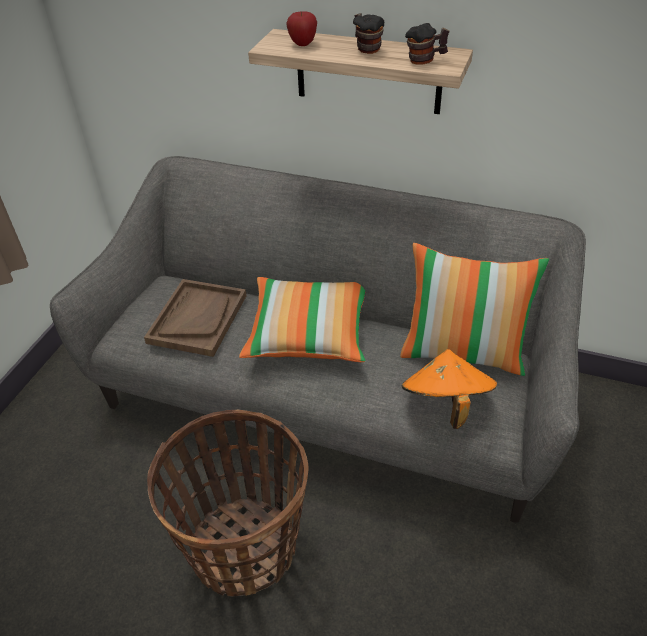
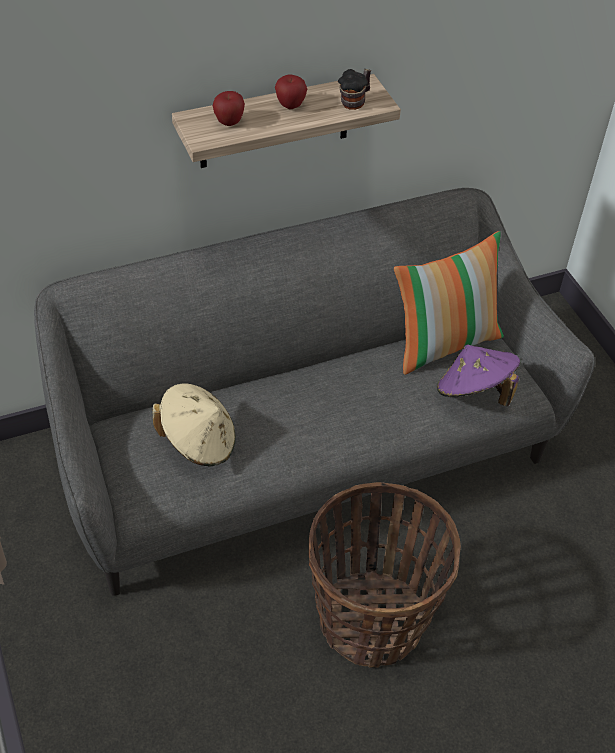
camera: 45 degrees left, 5 degrees up
brown tray [144,279,247,357] -> beige hat [153,383,236,467]
pillow [239,277,365,362] -> none
mug [353,13,384,54] -> apple [275,75,307,109]
orange hat [402,349,497,429] -> purple hat [437,344,520,407]

